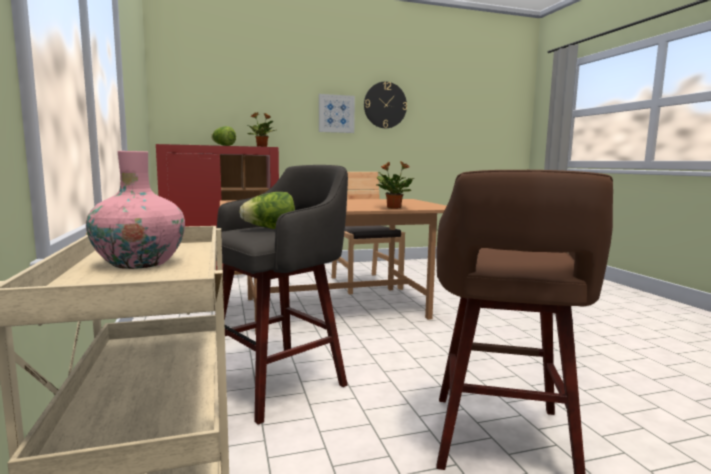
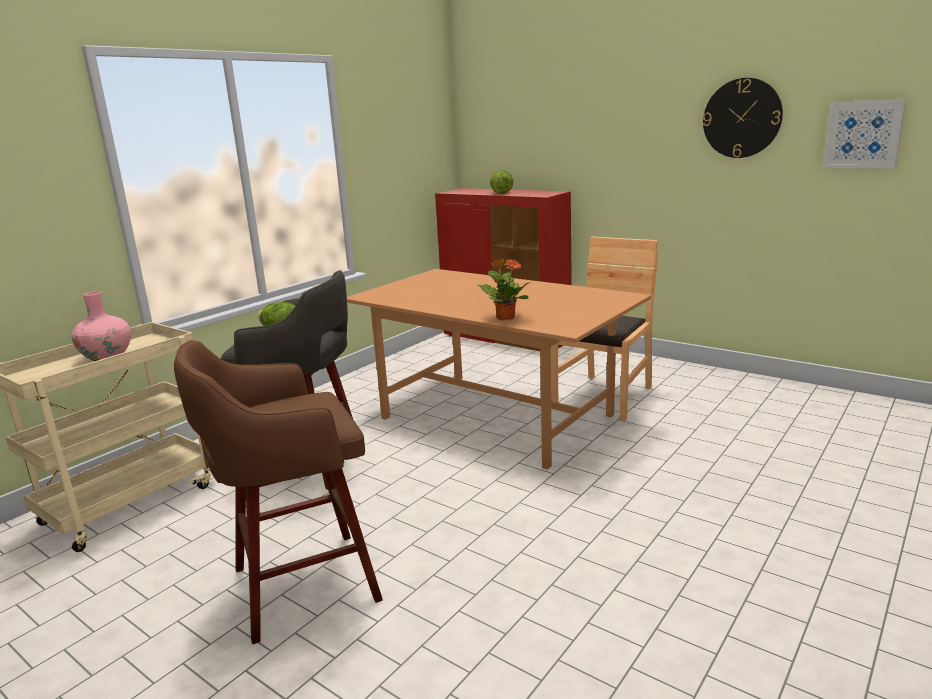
camera: 55 degrees right, 10 degrees up
potted plant [248,112,275,147] -> none
picture [319,94,355,133] -> picture moved to [823,98,907,169]

